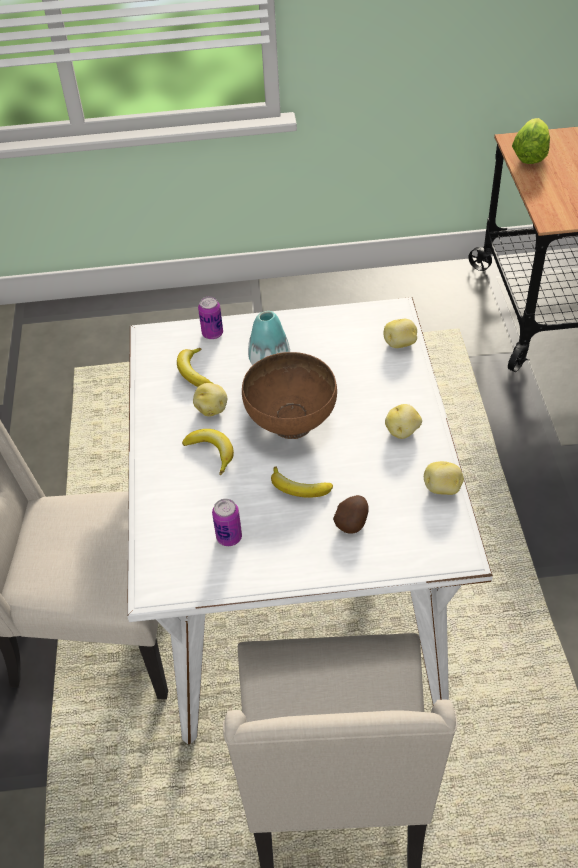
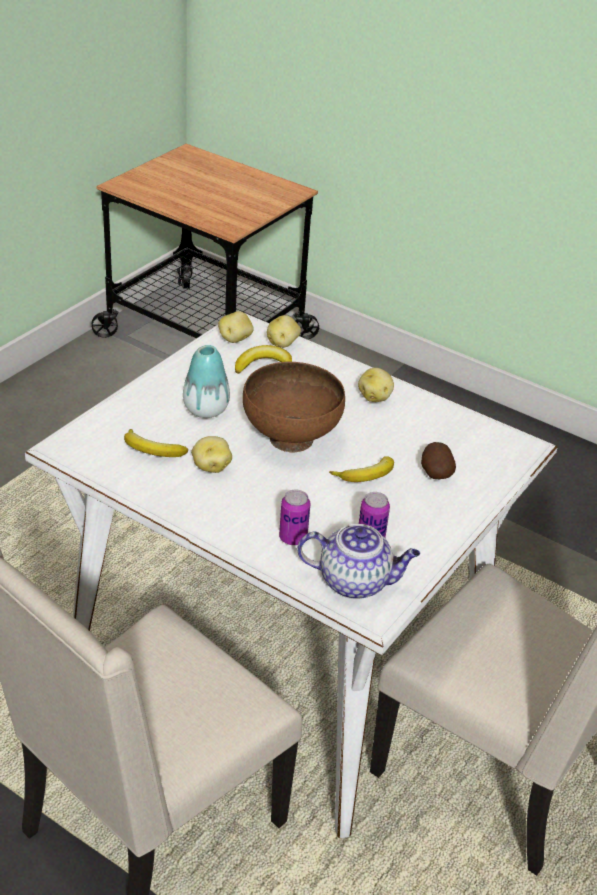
camera: 55 degrees left, 10 degrees down
banana [182,429,234,475] -> banana moved to [235,345,292,374]
can [198,297,223,339] -> can moved to [279,490,310,545]
potato [424,461,464,495] -> potato moved to [218,311,254,343]
lettuce [512,118,550,164] -> none
none -> teapot [297,524,420,599]

